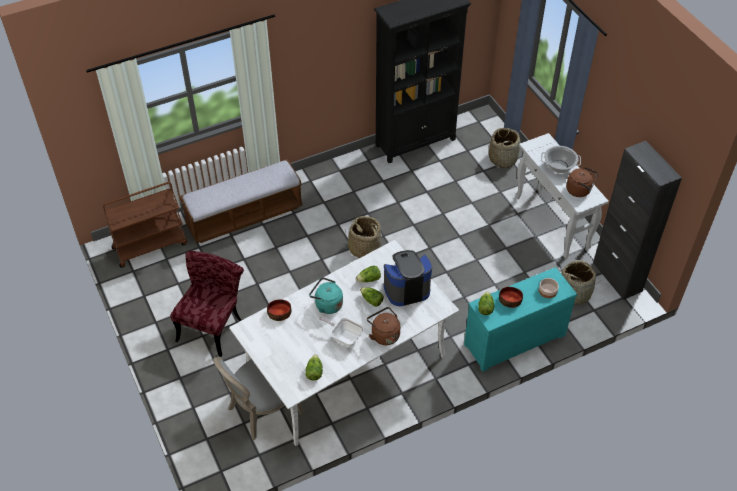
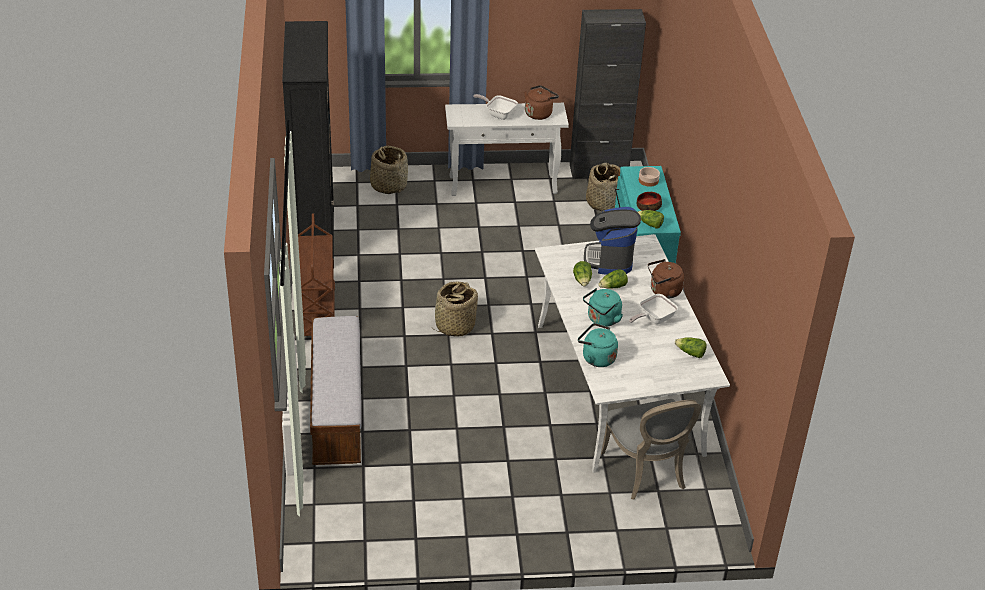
camera: 70 degrees left, 10 degrees down
brown cart [103,182,187,268] -> brown cart moved to [298,213,335,336]
red chair [170,251,244,357] -> none
bowl [267,299,291,321] -> turquoise kettle [578,323,618,367]
cooking pot [541,146,581,173] -> frying pan [473,94,518,120]

